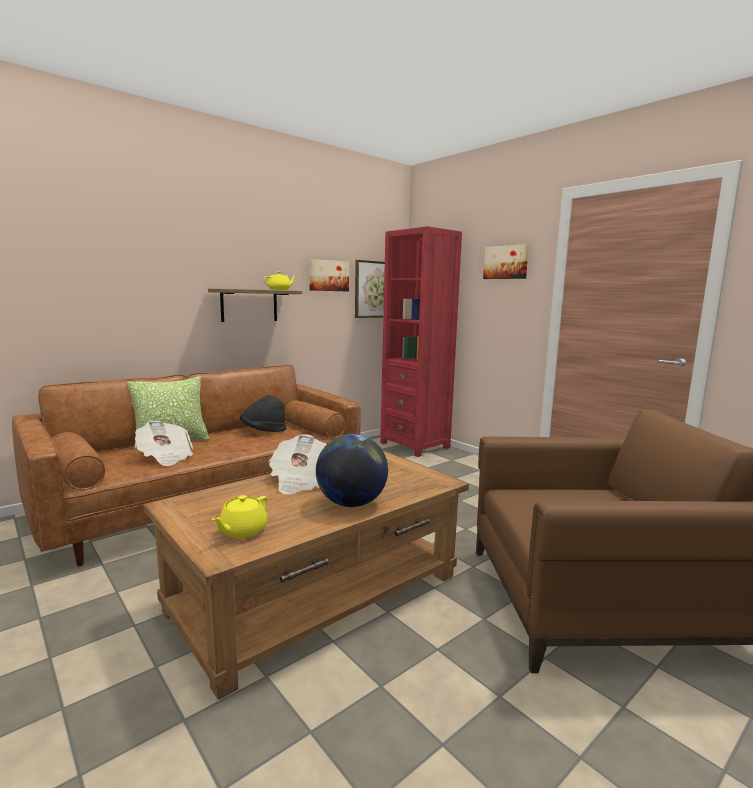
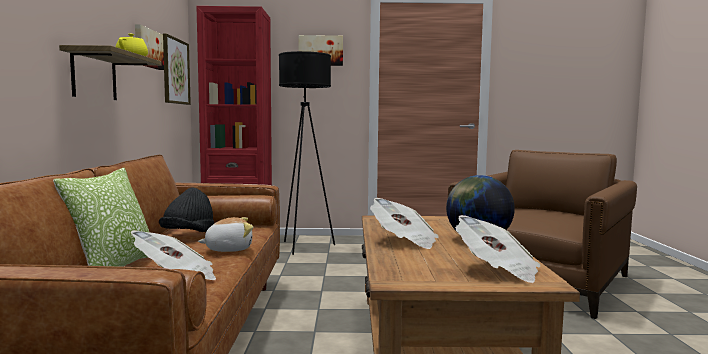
camera: 50 degrees left, 5 degrees down
yellow teapot [211,495,268,538] -> newspaper [455,215,540,283]
none -> plush toy [198,217,254,252]
none -> black floor lamp [279,51,335,255]

